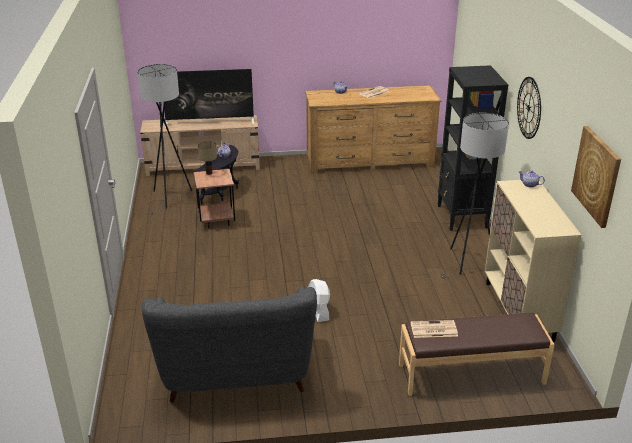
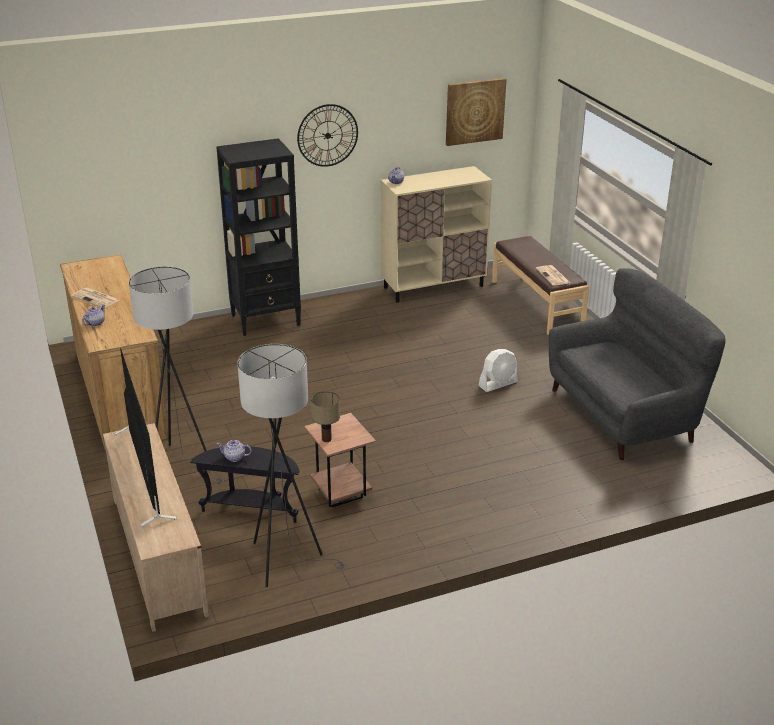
camera: 105 degrees left, 0 degrees up
grey floor lamp [441,113,509,278] -> grey floor lamp moved to [129,267,224,484]

